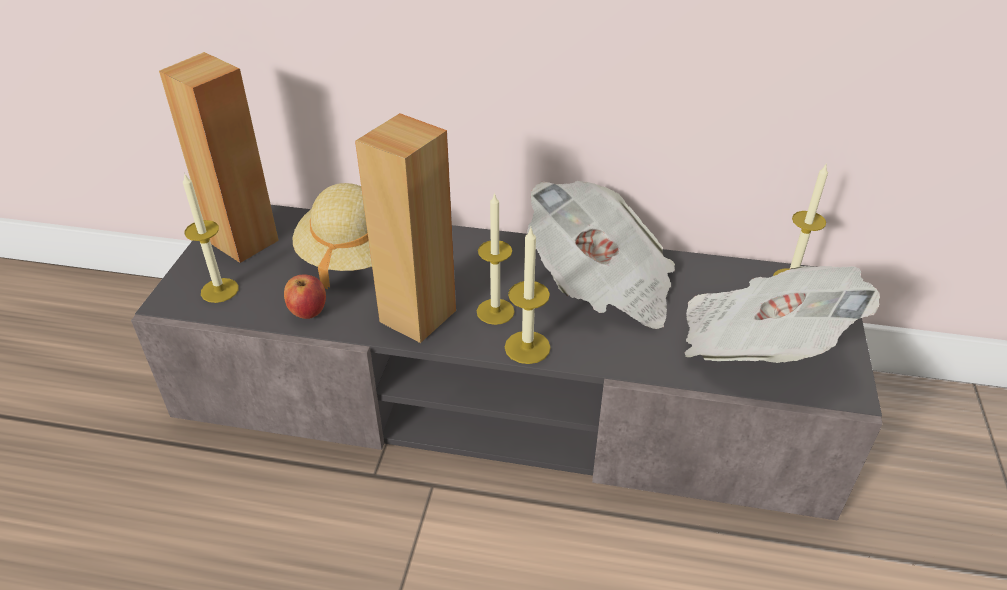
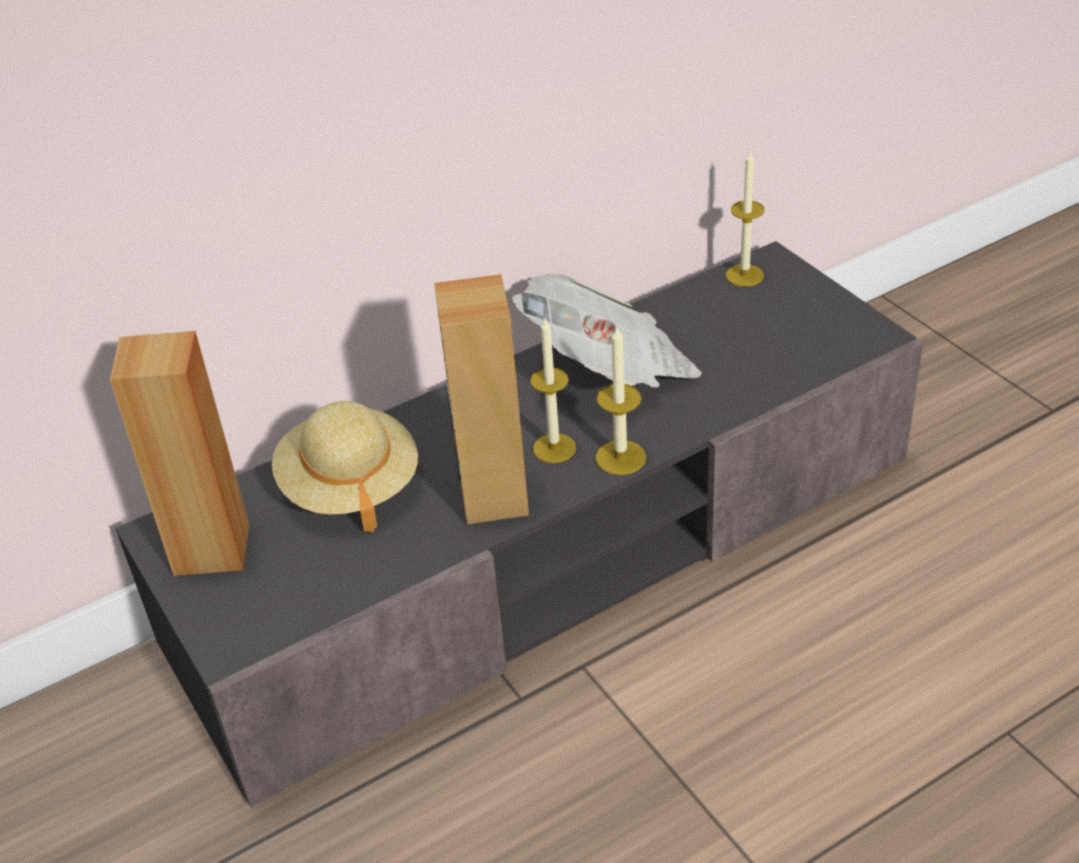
camera: 40 degrees left, 0 degrees up
candle [183,172,239,303] -> none
apple [284,274,326,319] -> none
newspaper [684,266,880,363] -> none

